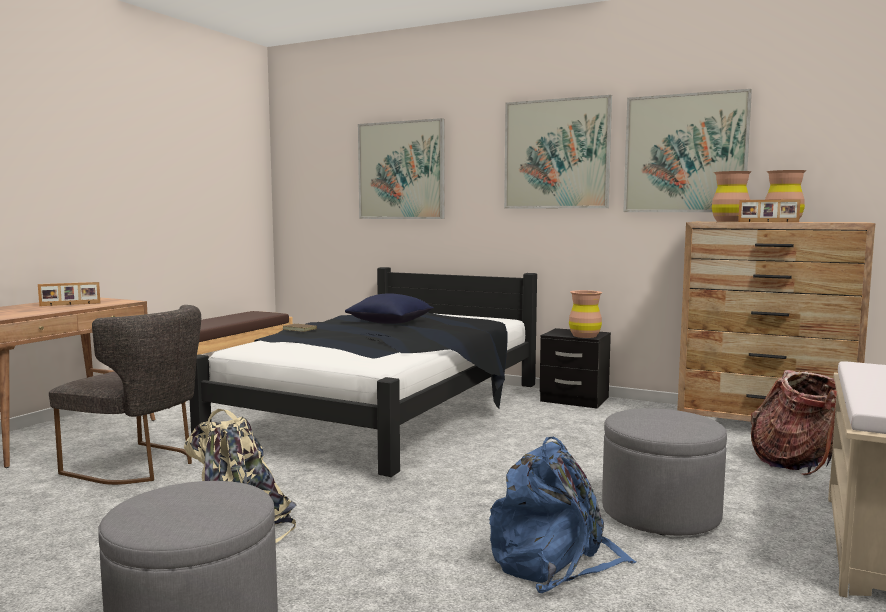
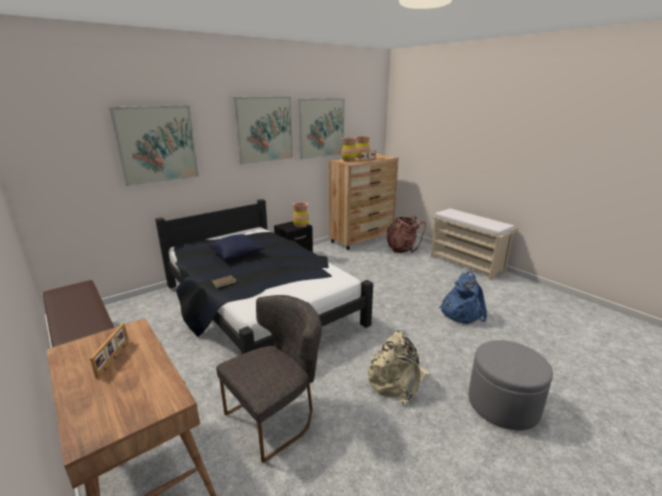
camera: 65 degrees left, 15 degrees up
grey ottoman [602,408,727,536] -> none

